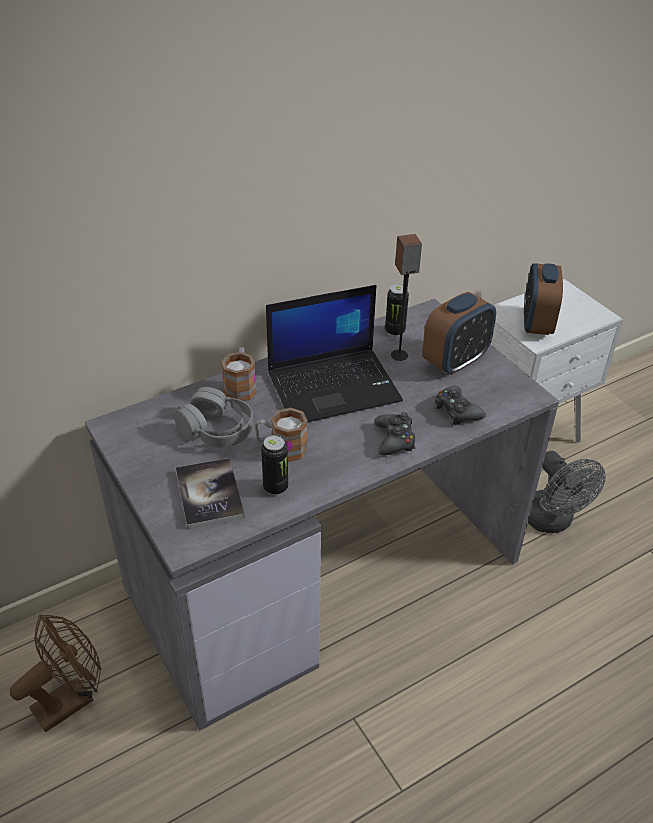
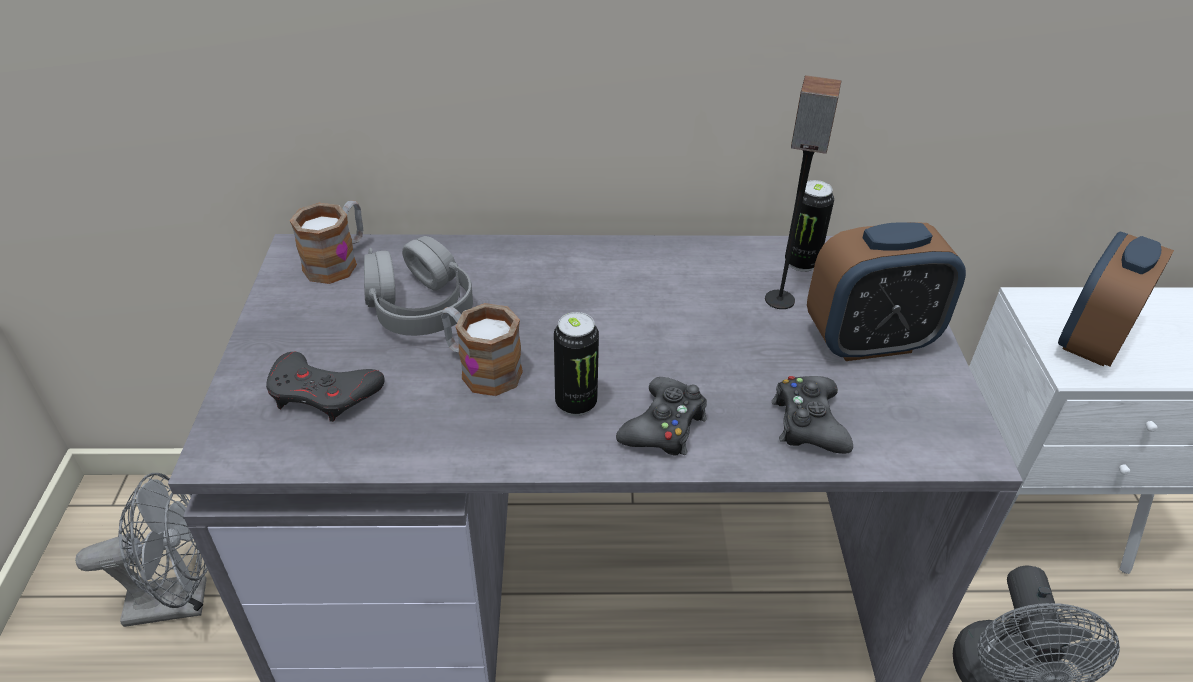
camera: 30 degrees right, 0 degrees up
brown fan [10,615,101,732] -> grey fan [75,473,208,627]
book [176,458,245,529] -> grey game controller [266,351,385,422]
mug [221,347,257,401] -> mug moved to [290,201,363,284]
can [261,435,288,495] -> can moved to [554,312,599,416]
laptop [266,285,403,422] -> none

